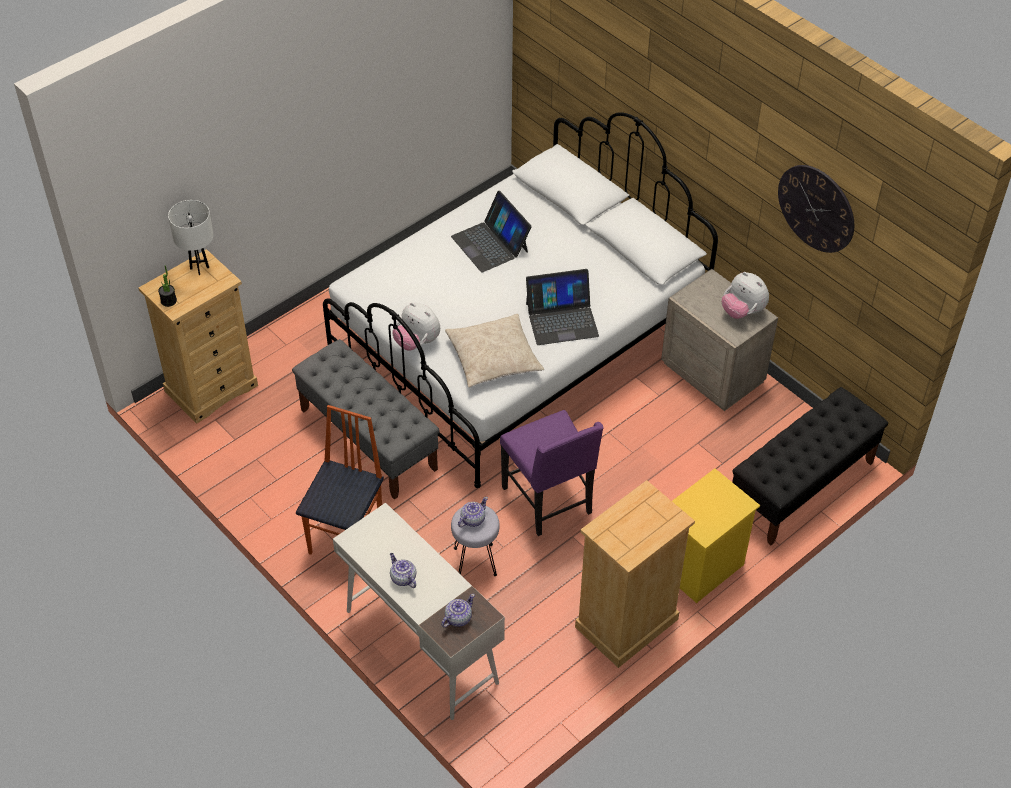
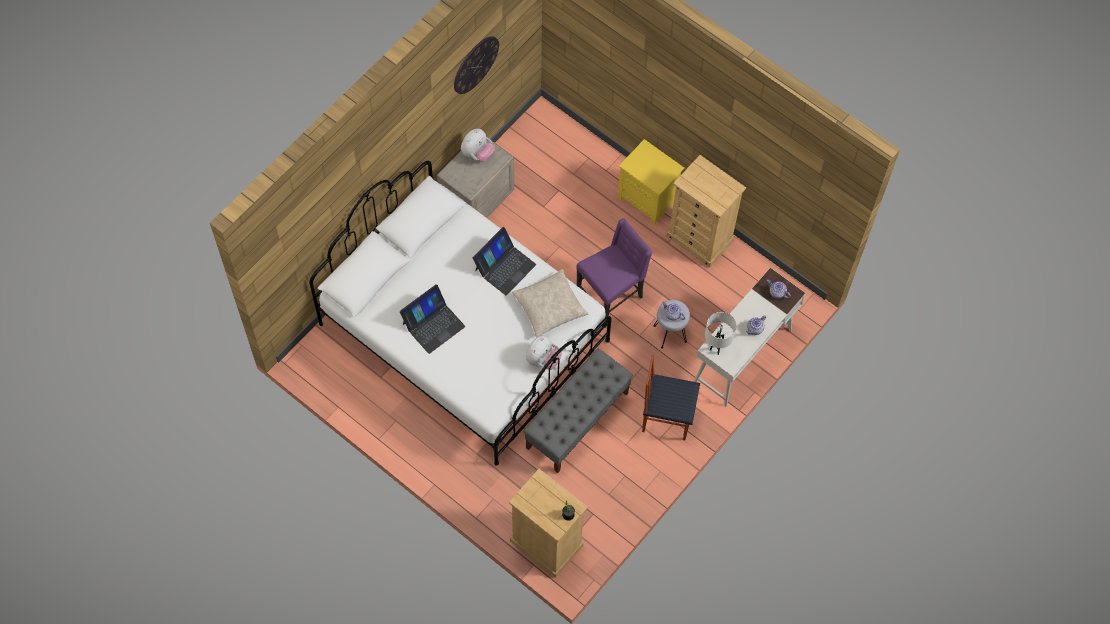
camera: 100 degrees left, 15 degrees up
white table lamp [168,200,213,275] -> white table lamp moved to [705,312,737,355]
laptop [526,269,599,345] -> laptop turned 60 degrees clockwise [473,227,536,295]
black bench [732,387,888,545] -> none

